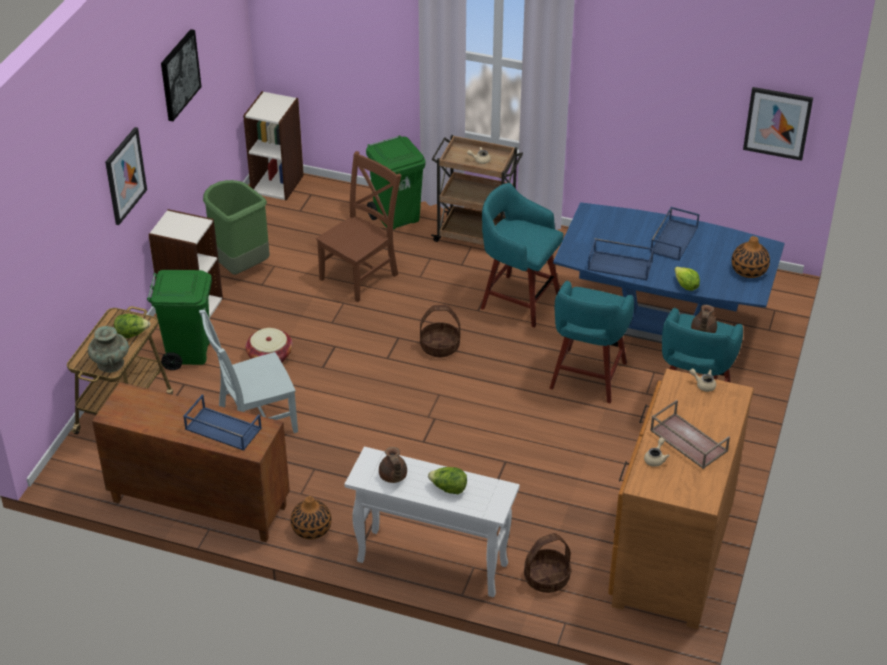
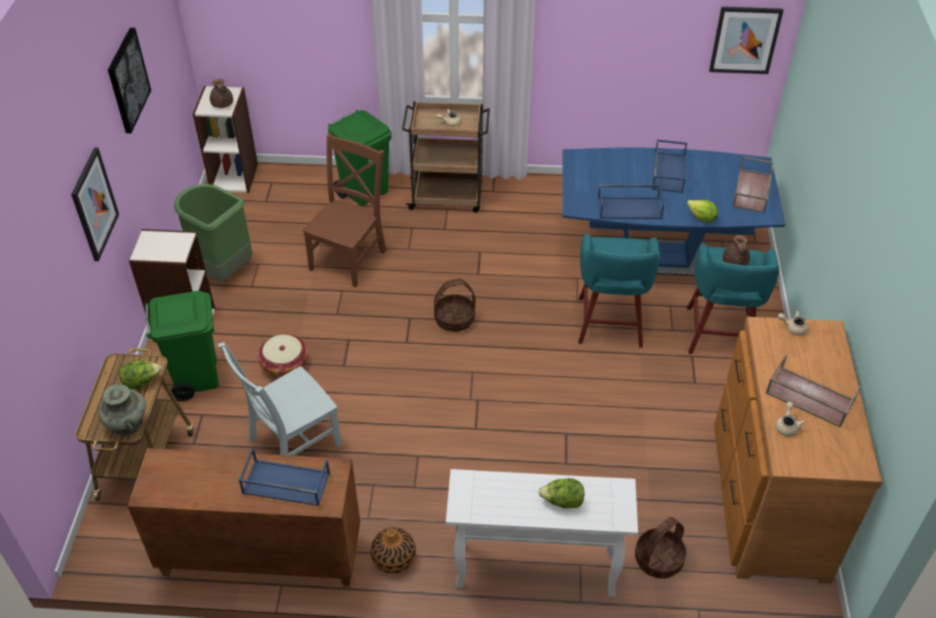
camera: 15 degrees left, 5 degrees up
brown teapot [379,447,407,483] -> brown teapot moved to [210,79,233,108]
turquoise stool [481,183,564,328] -> none
vase [732,236,770,278] -> brown tray [733,157,774,213]

